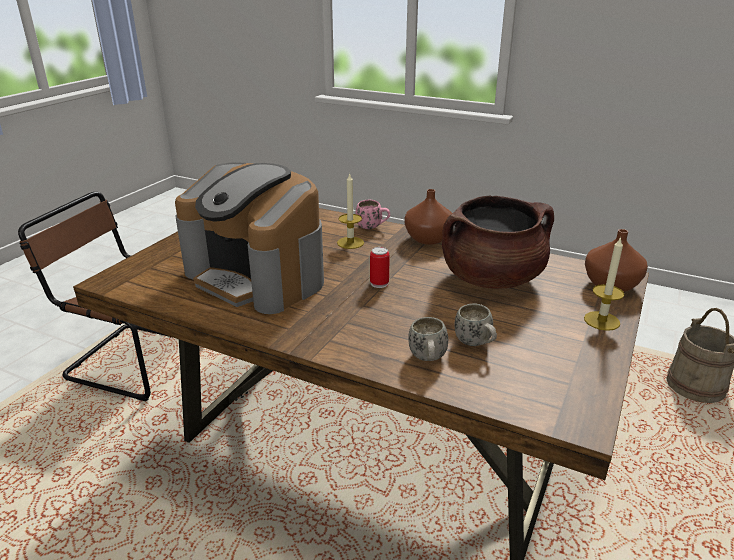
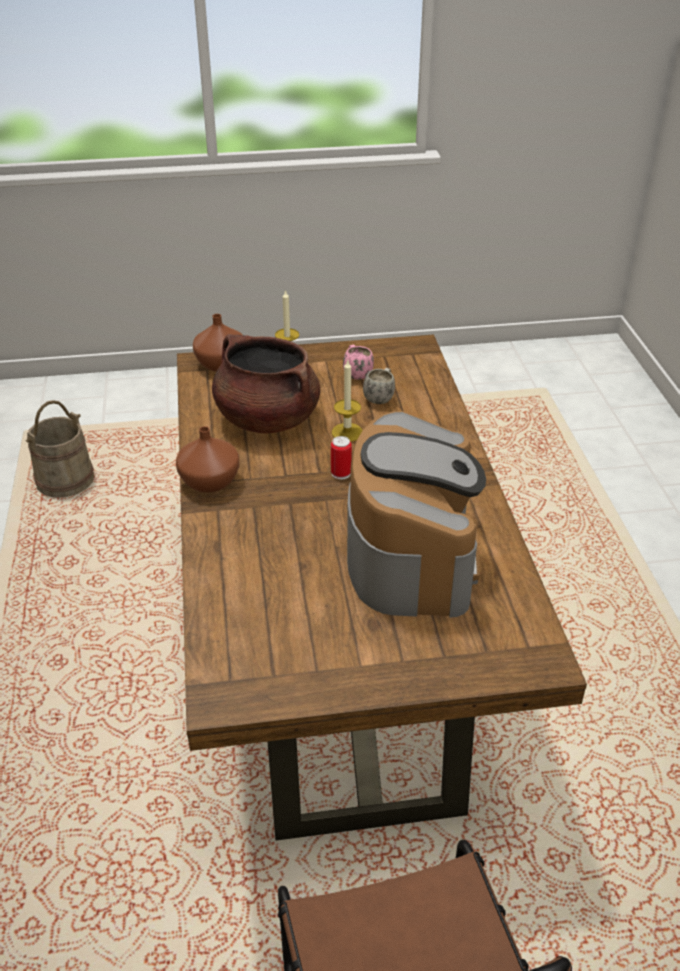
camera: 125 degrees left, 10 degrees up
candle [337,173,364,249] -> candle moved to [332,360,363,442]
pink mug [355,200,390,229] -> pink mug moved to [343,345,374,380]
white mug [408,317,448,361] -> none

